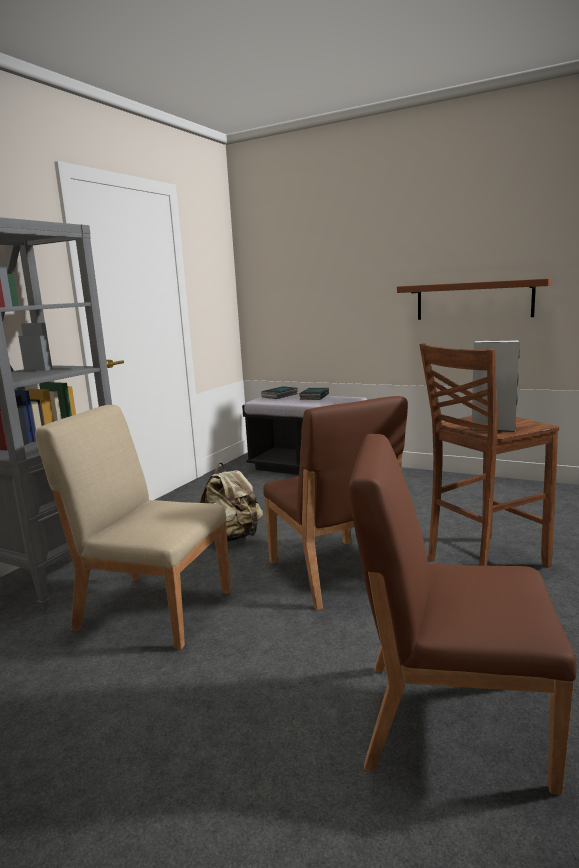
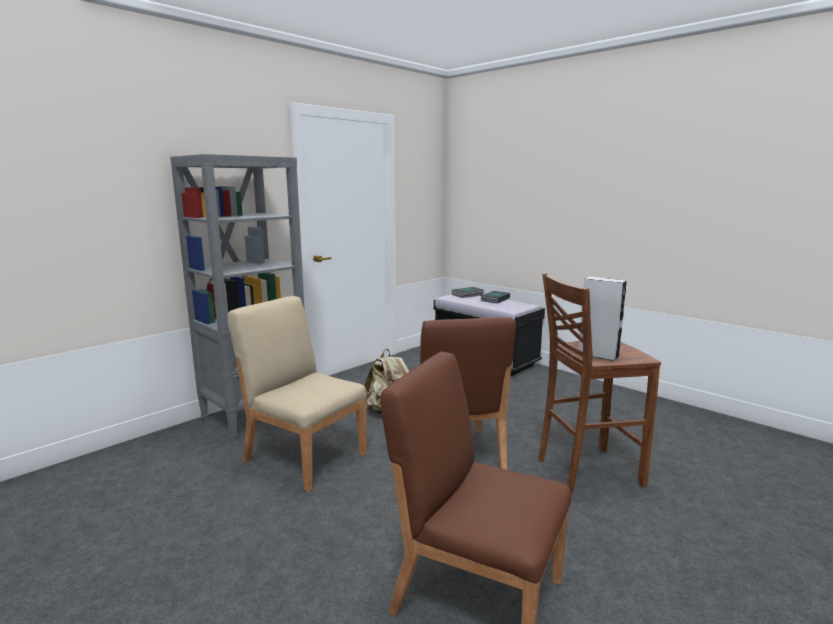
camera: 15 degrees right, 0 degrees up
brown shelf [397,278,551,320] -> none

